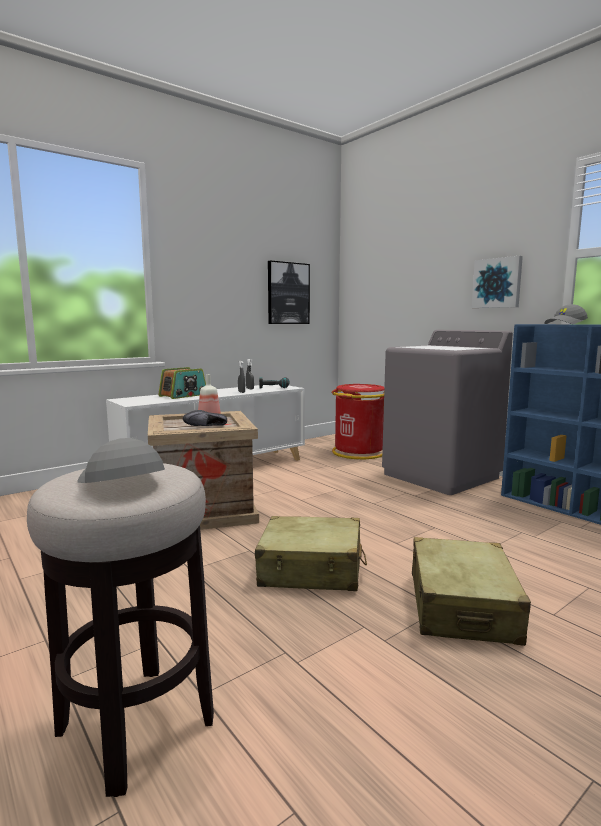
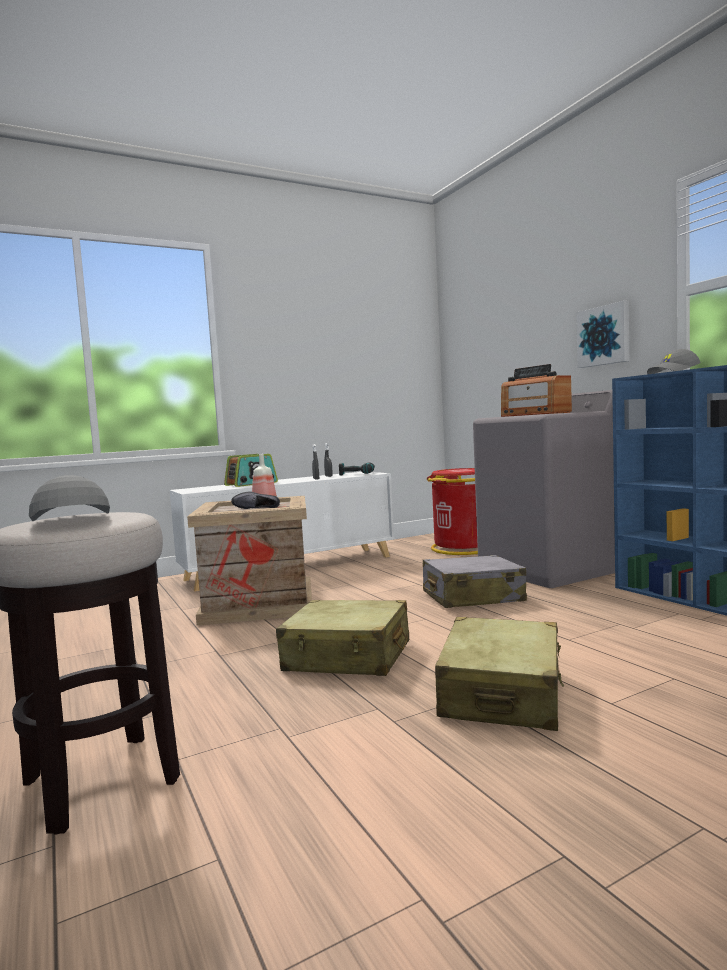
camera: 10 degrees right, 5 degrees down
picture [268,260,310,324] -> none
none -> grey suitcase [423,555,527,608]
none -> radio [501,364,572,417]

